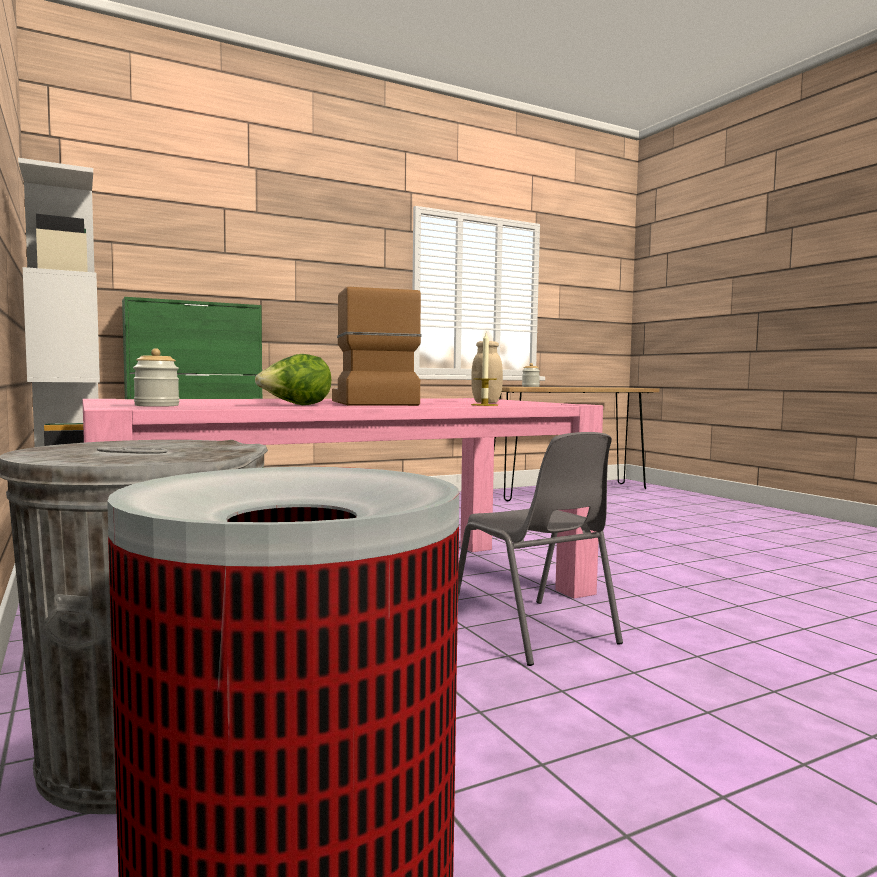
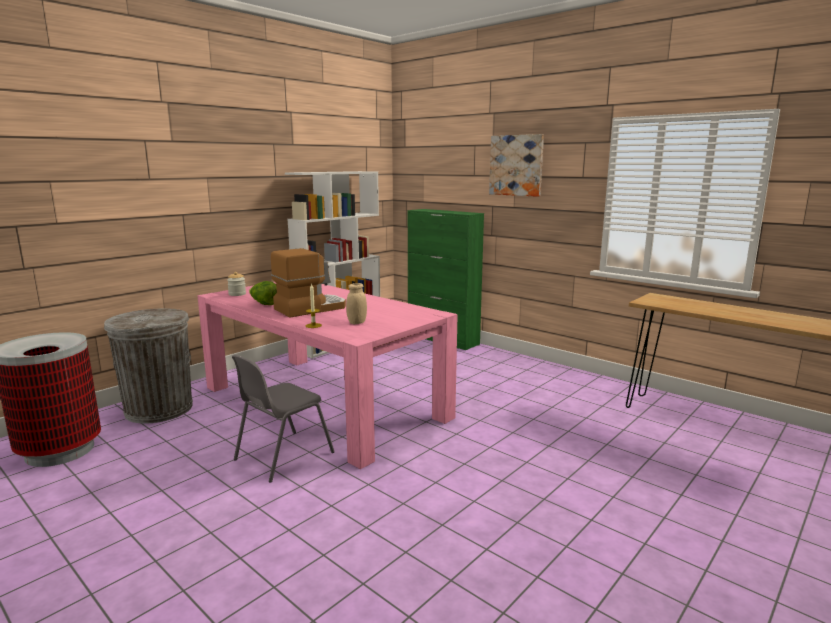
camera: 70 degrees right, 10 degrees up
jar [522,363,540,387] -> none
none -> picture [489,134,544,197]

